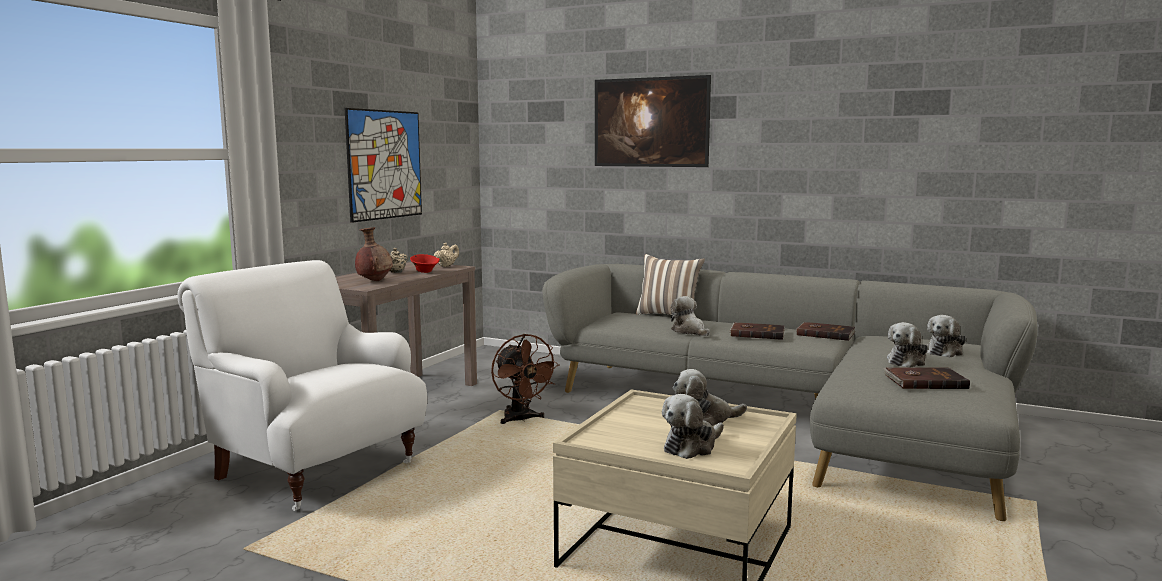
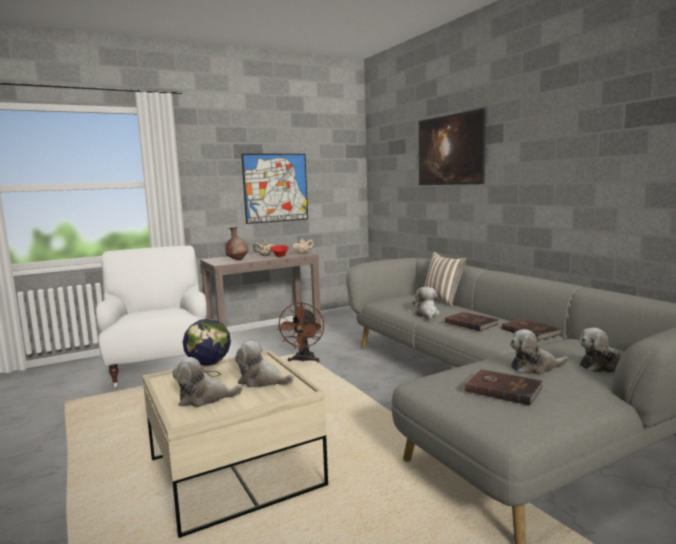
camera: 35 degrees right, 0 degrees up
none -> globe [183,318,231,377]

